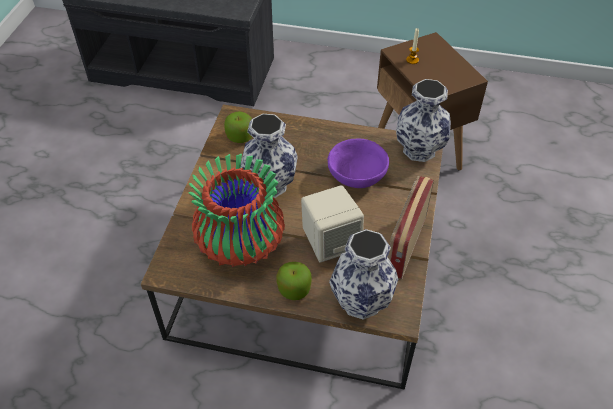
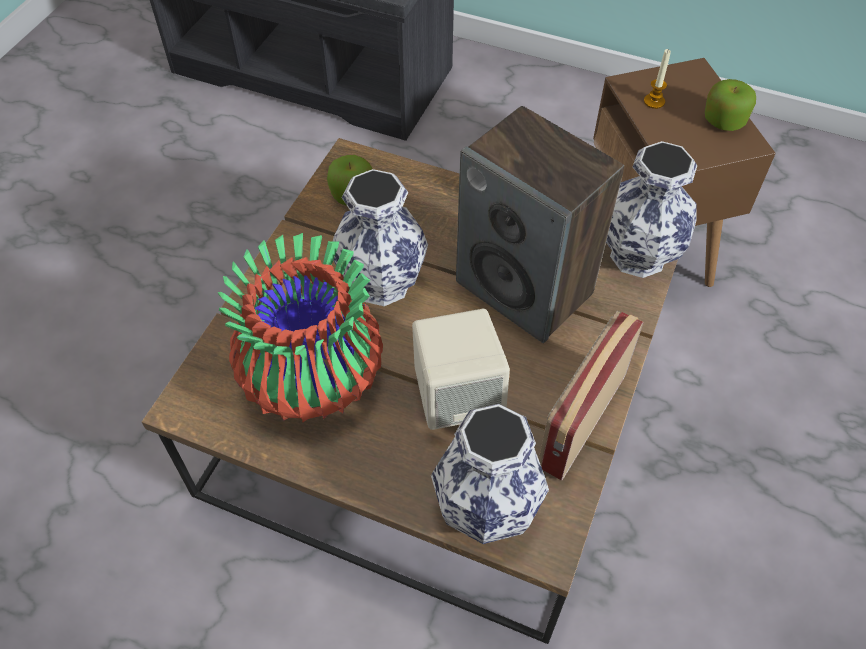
camera: 10 degrees right, 5 degrees up
apple [276,262,312,300] -> apple moved to [705,79,756,131]
purple bowl [327,139,389,188] -> speaker [456,106,624,343]

